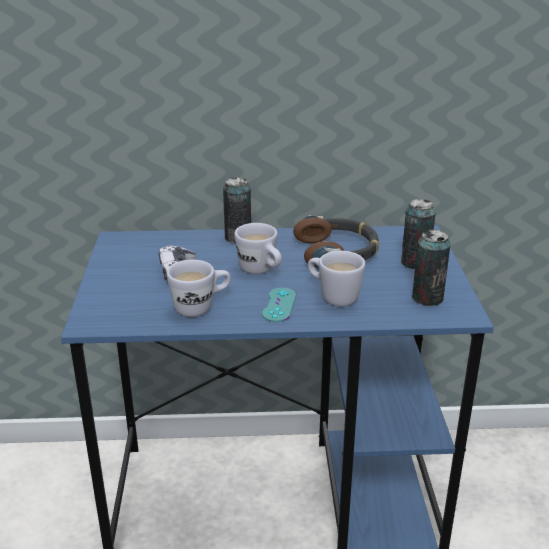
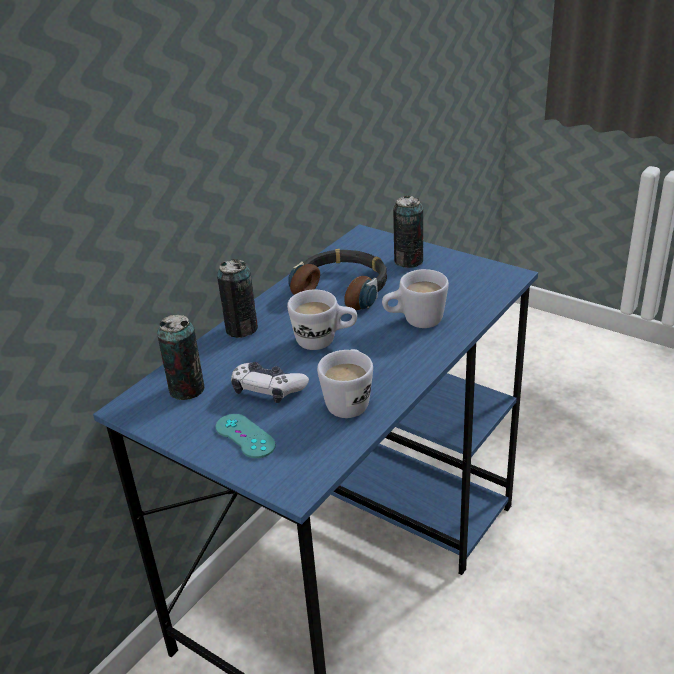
camera: 50 degrees left, 5 degrees up
turquoise game controller [262,288,296,322] -> turquoise game controller moved to [216,414,276,458]
can [412,230,450,306] -> can moved to [157,315,205,400]

